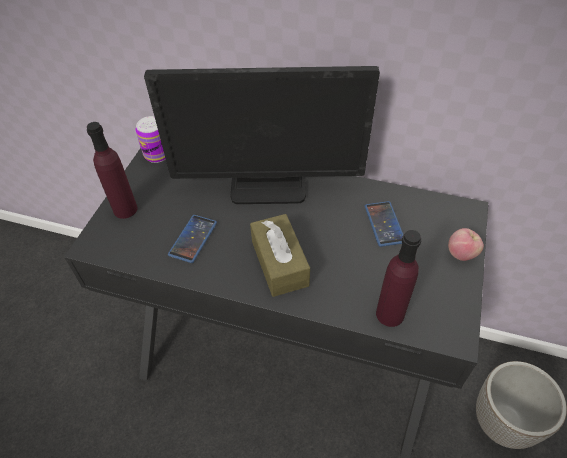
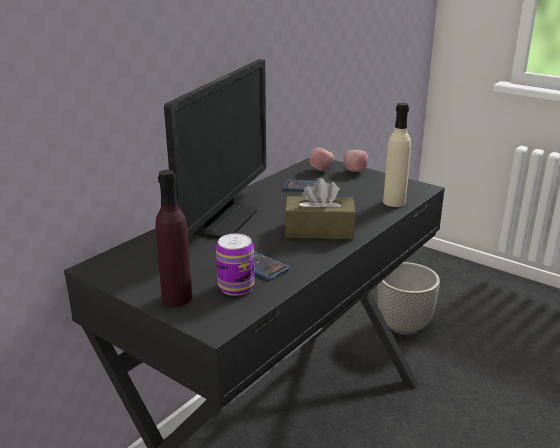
camera: 70 degrees left, 25 degrees down
can [136,116,166,163] -> can moved to [216,234,255,296]
purple bottle [376,230,421,327] -> beige bottle [383,103,411,207]
none -> apple [309,148,334,171]

